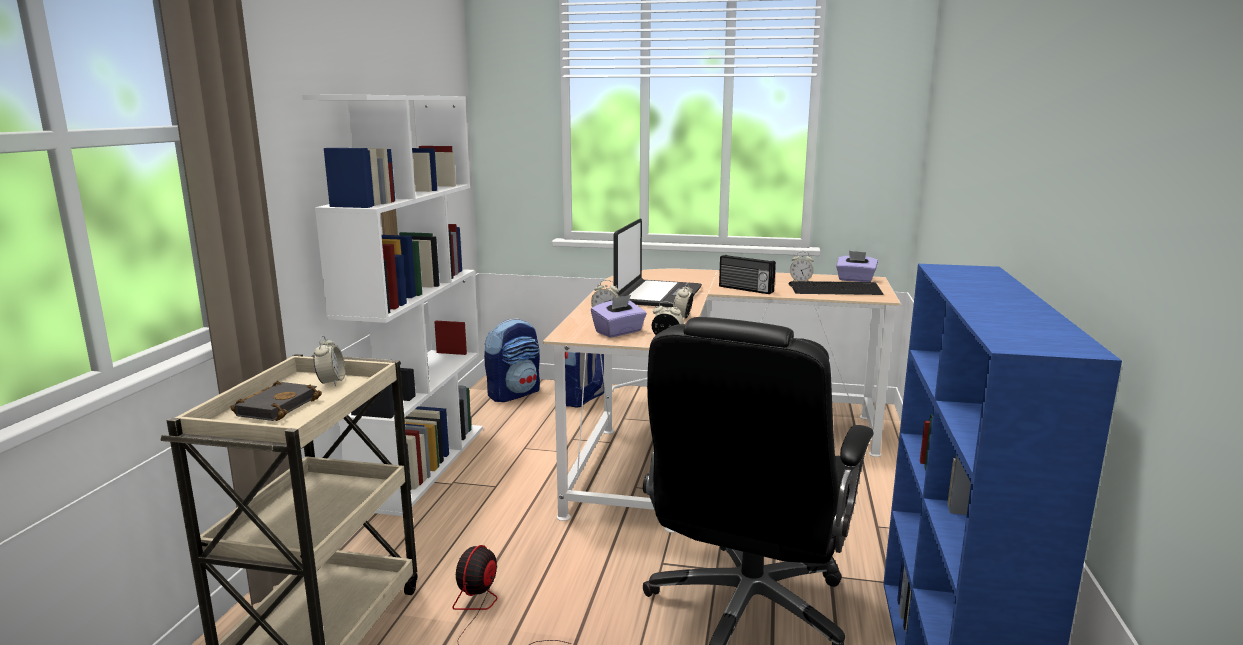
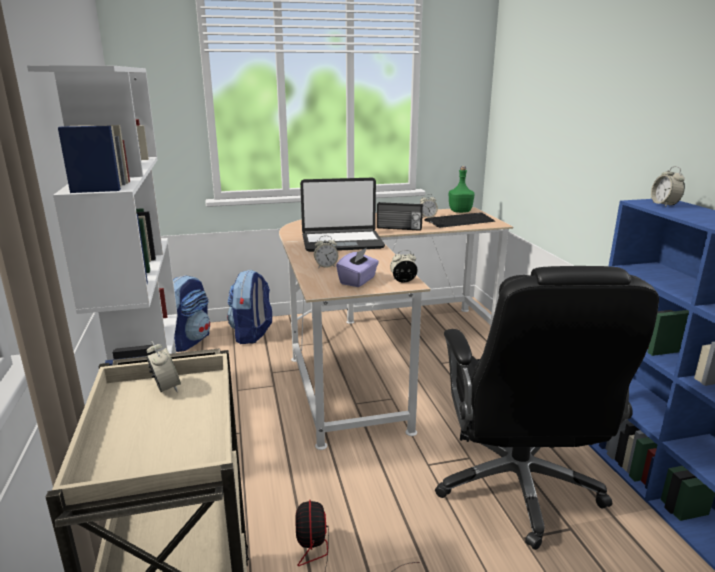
camera: 25 degrees left, 5 degrees up
black book [231,381,322,421] -> none
laptop [613,218,702,307] -> laptop turned 90 degrees clockwise [300,178,385,252]
alarm clock [673,283,693,318] -> alarm clock moved to [651,166,685,207]
purple tissue box [836,251,878,282] -> green bottle [449,166,475,213]

